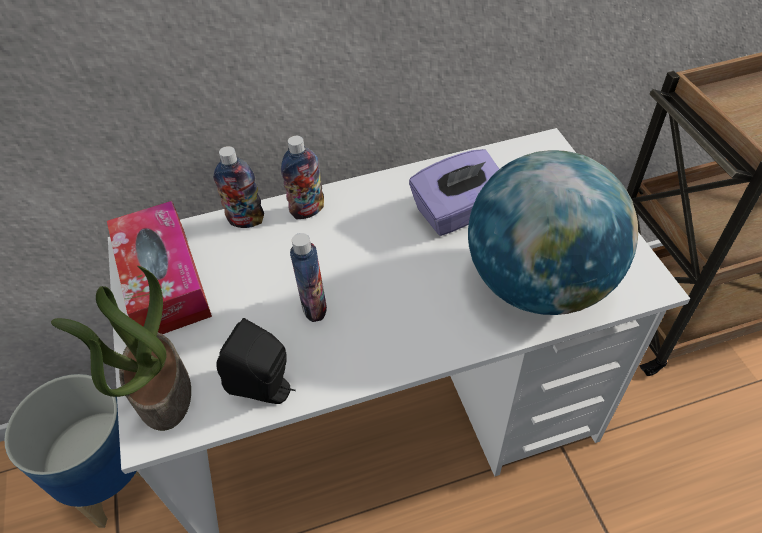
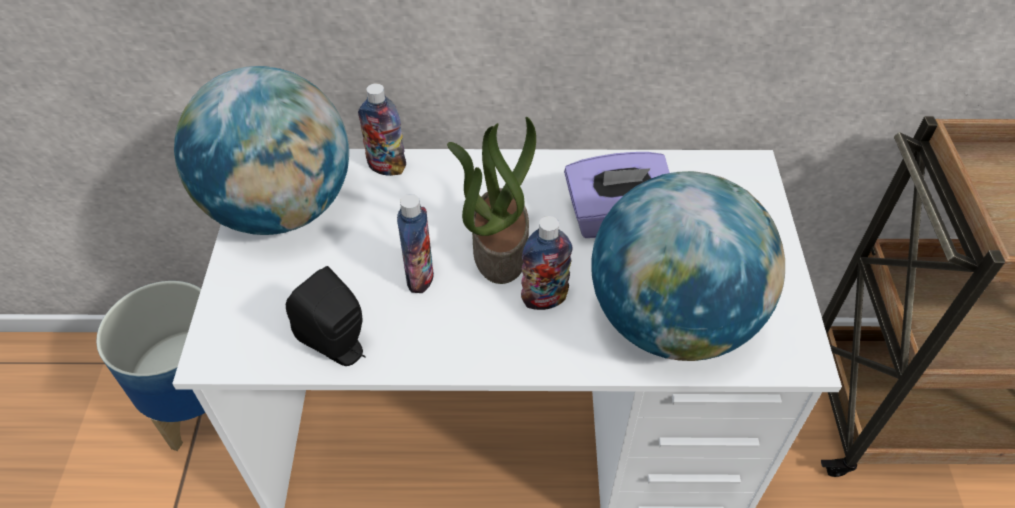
camera: 15 degrees right, 0 degrees up
potted plant [51,266,191,431] -> potted plant moved to [447,117,536,284]
tissue box [107,201,212,334] -> globe [174,66,349,235]
bottle [281,136,324,219] -> bottle moved to [521,216,573,310]

